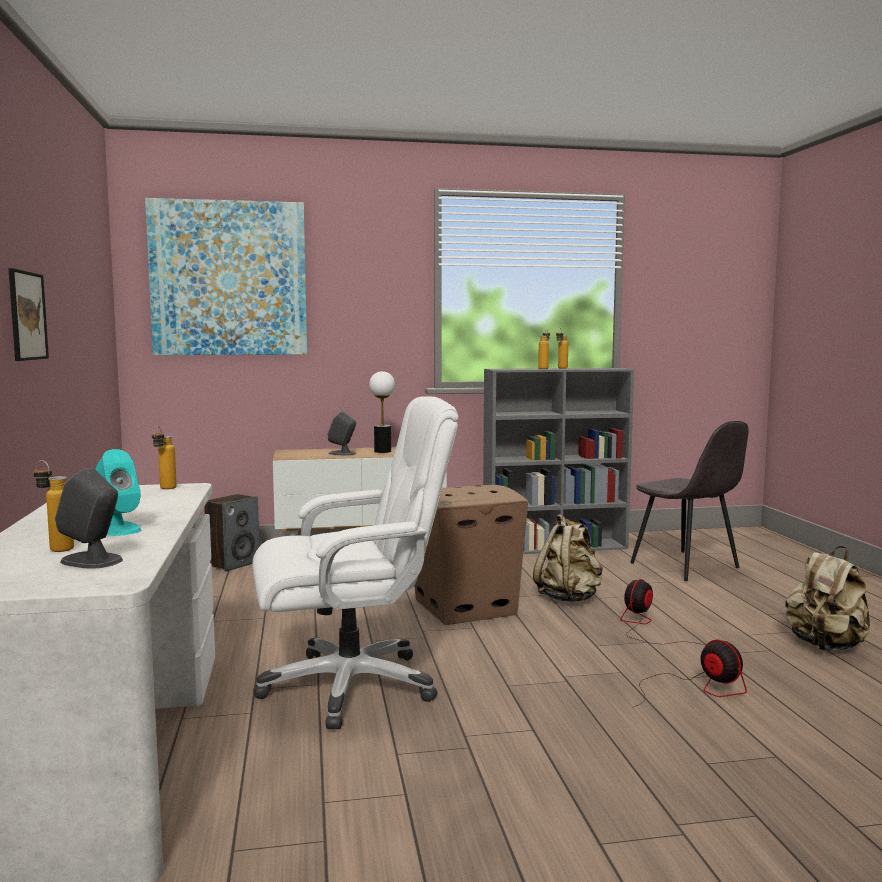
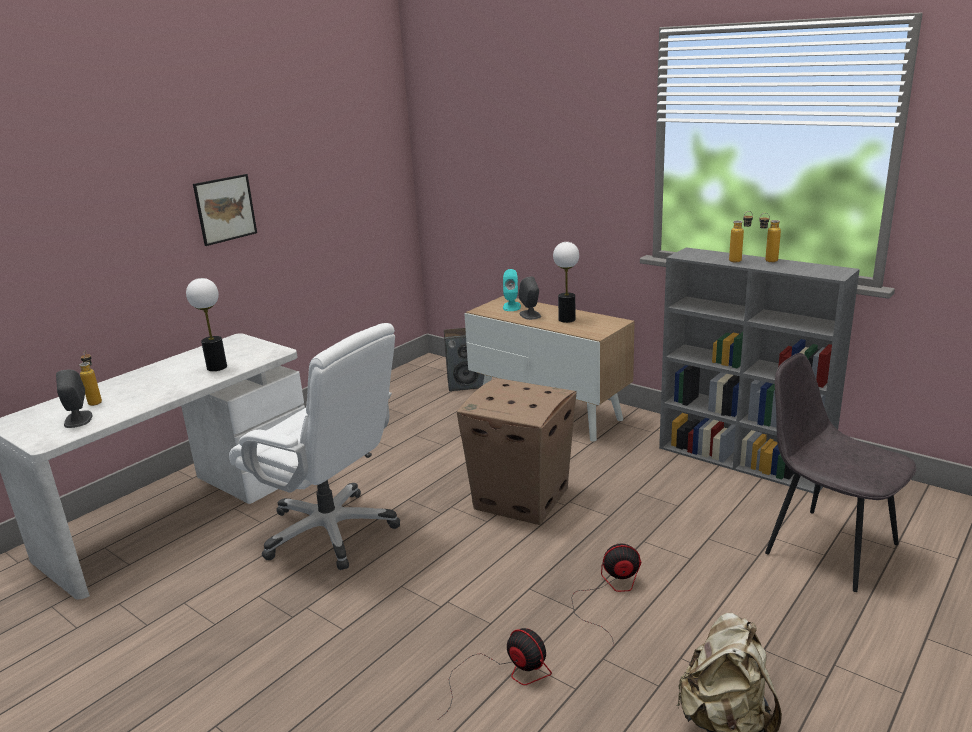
camera: 50 degrees right, 15 degrees up
turquoise speaker [95,449,141,536] -> turquoise speaker moved to [503,269,521,311]
picture [145,198,307,355] -> none
bottle [152,427,177,489] -> none
beige backpack [533,514,603,602] -> none
grey chair [630,421,749,581] -> grey chair turned 120 degrees clockwise [765,353,916,592]
fan [634,640,747,707] -> fan turned 60 degrees counterclockwise [439,628,552,719]
none -> table lamp [186,278,227,371]

